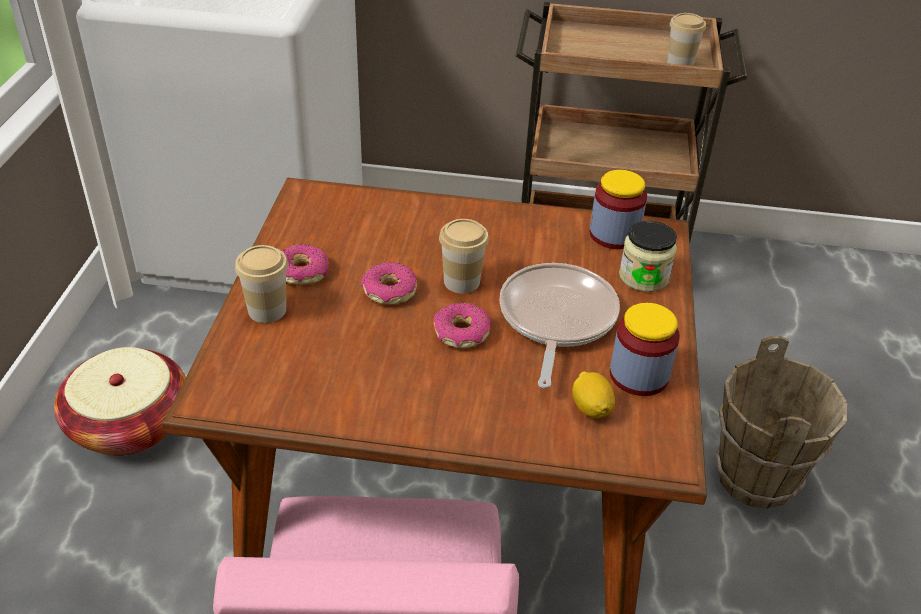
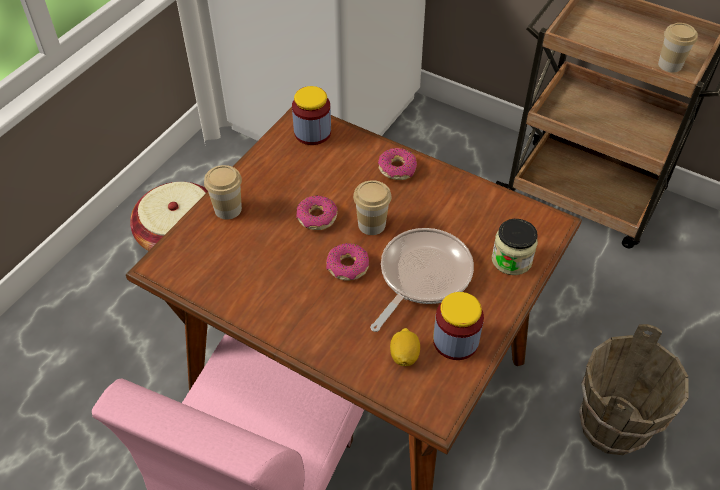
camera: 25 degrees right, 10 degrees up
donut [282,244,328,285] -> donut moved to [378,148,417,180]
jar [589,170,647,249] -> jar moved to [292,86,331,145]

